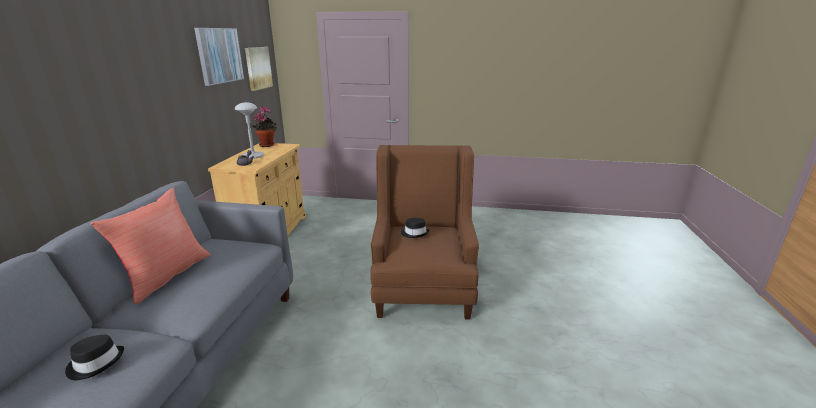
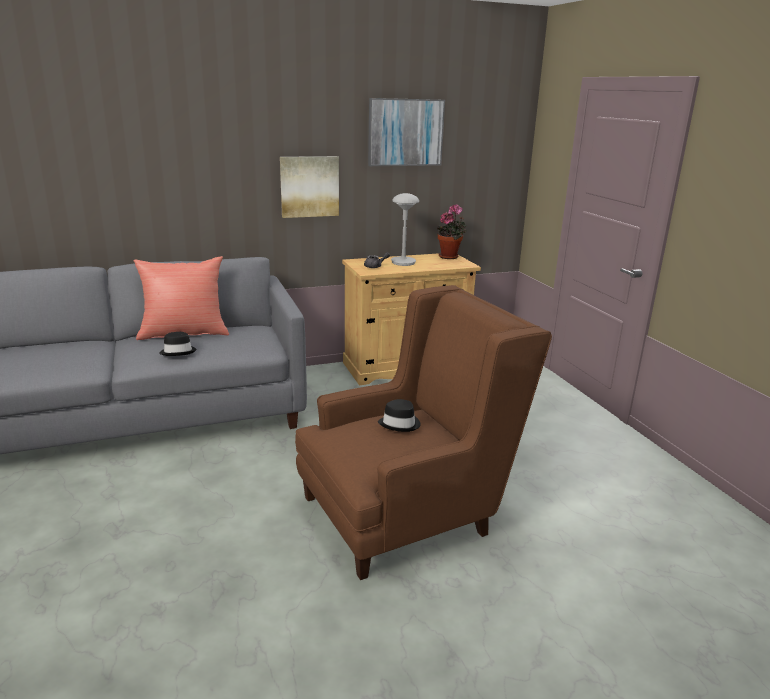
camera: 60 degrees right, 0 degrees up
black hat [65,335,124,380] -> black hat moved to [159,332,197,356]
picture [245,47,273,91] -> picture moved to [280,156,339,218]

